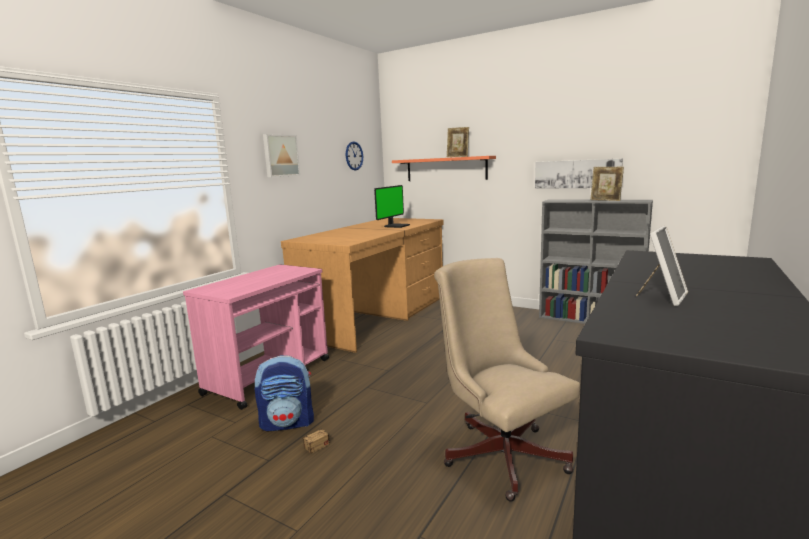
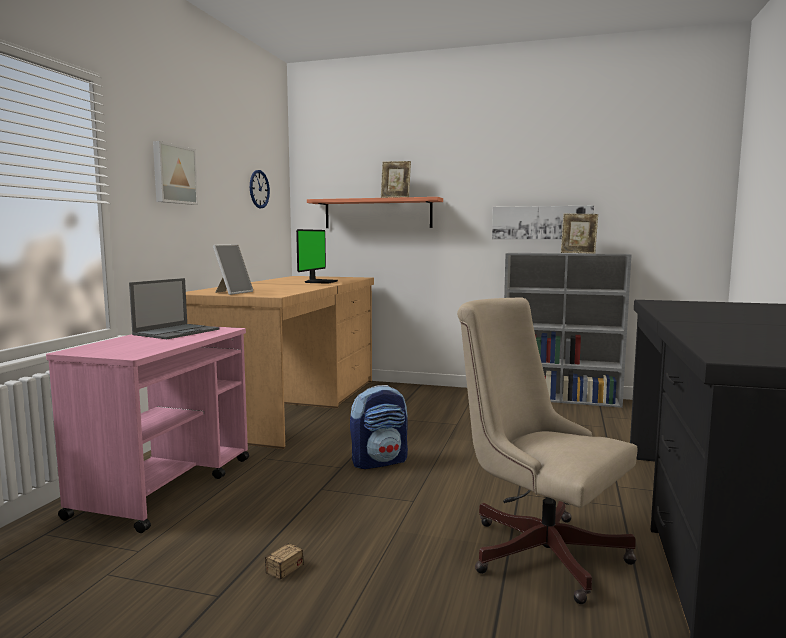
camera: 15 degrees left, 5 degrees down
backpack [255,355,314,431] -> backpack moved to [350,385,408,469]
picture frame [636,226,688,306] -> picture frame moved to [213,244,253,295]
none -> laptop [129,278,219,339]

